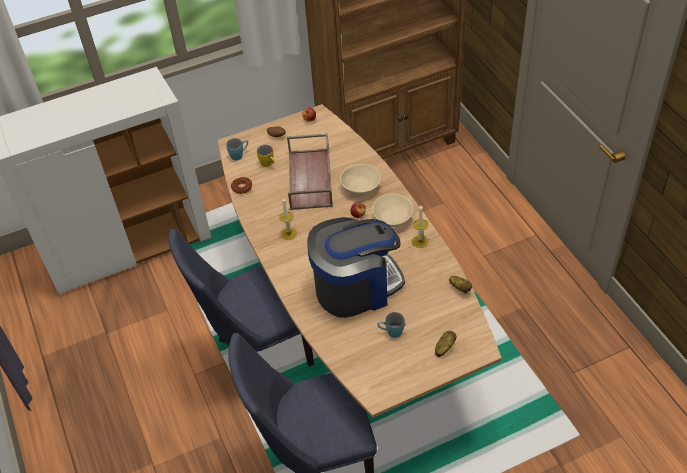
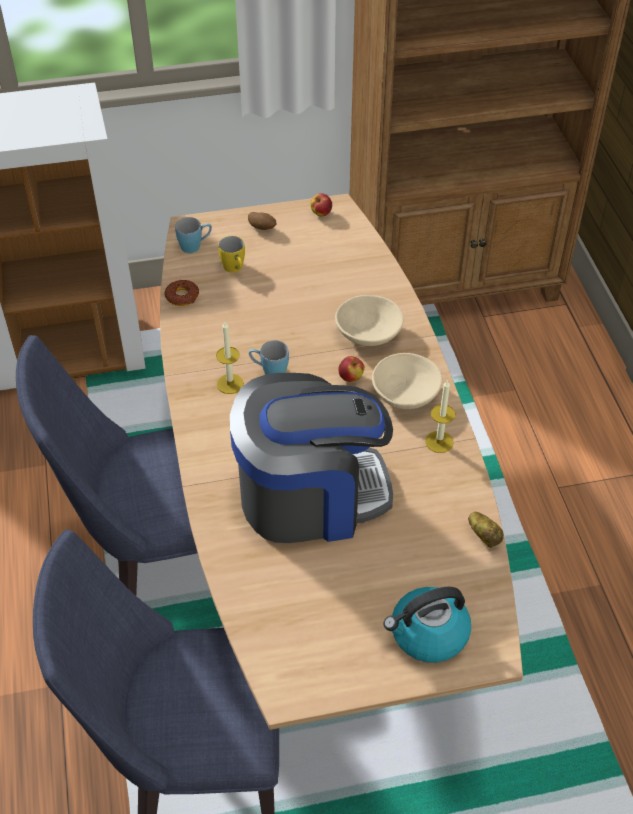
camera: 10 degrees right, 0 degrees up
brown tray [287,133,333,210] -> none
blue mug [377,312,405,338] -> blue mug moved to [249,340,289,375]
potato [435,331,456,357] -> kettle [384,587,471,663]

